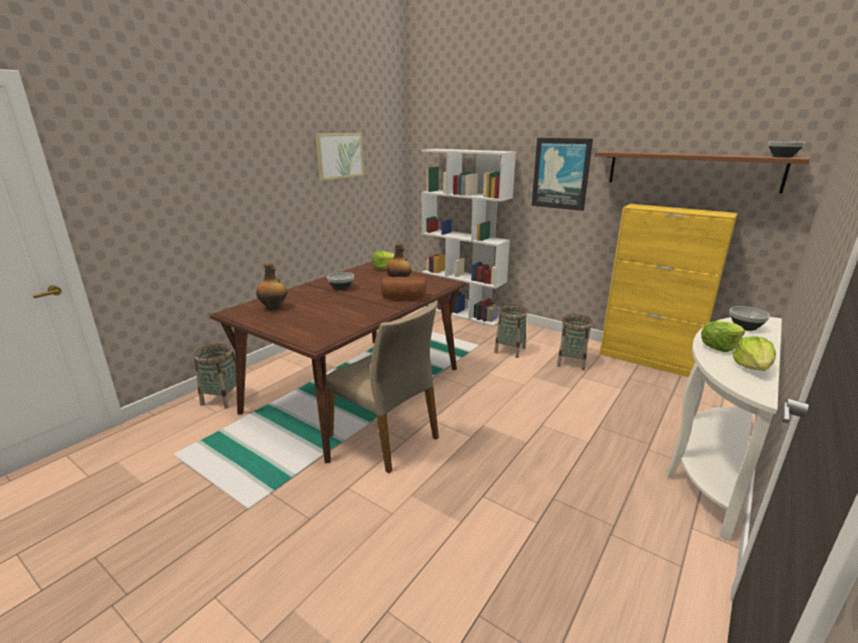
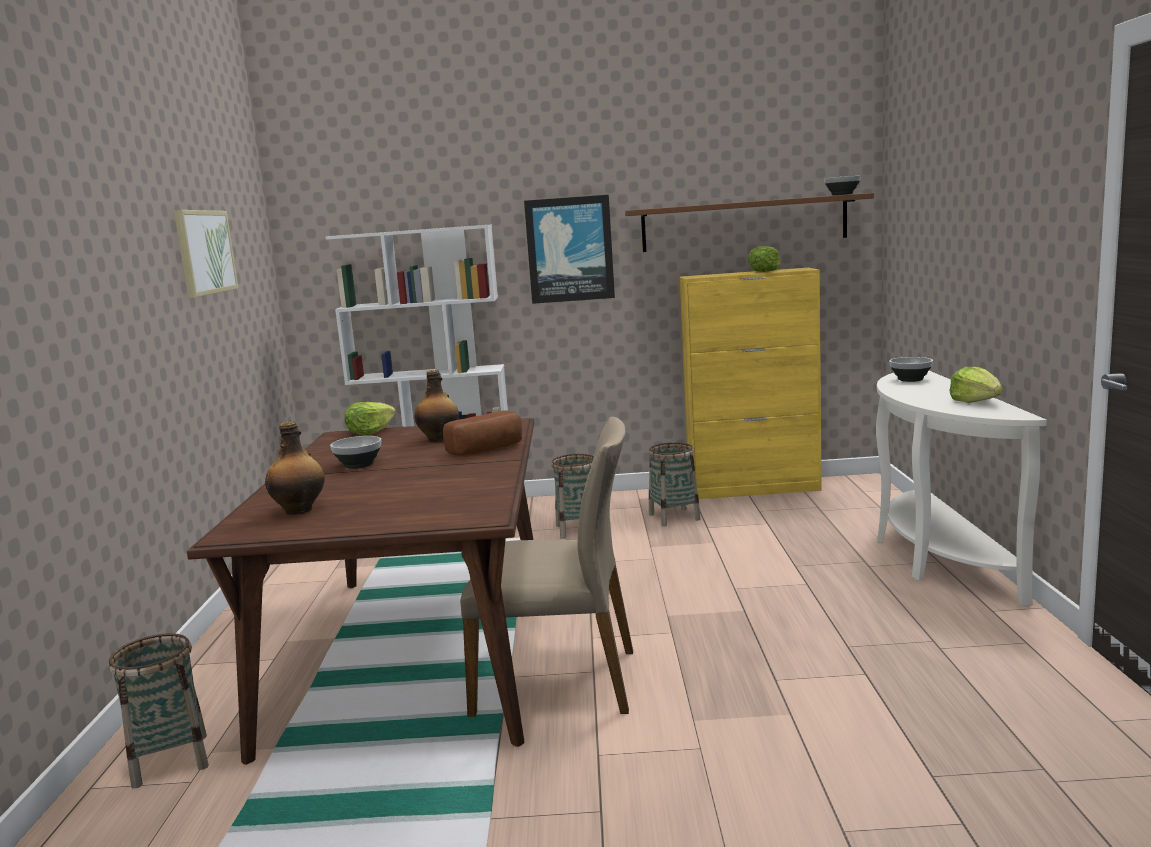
camera: 35 degrees left, 10 degrees down
lettuce [701,321,745,352] -> lettuce moved to [748,246,780,272]

